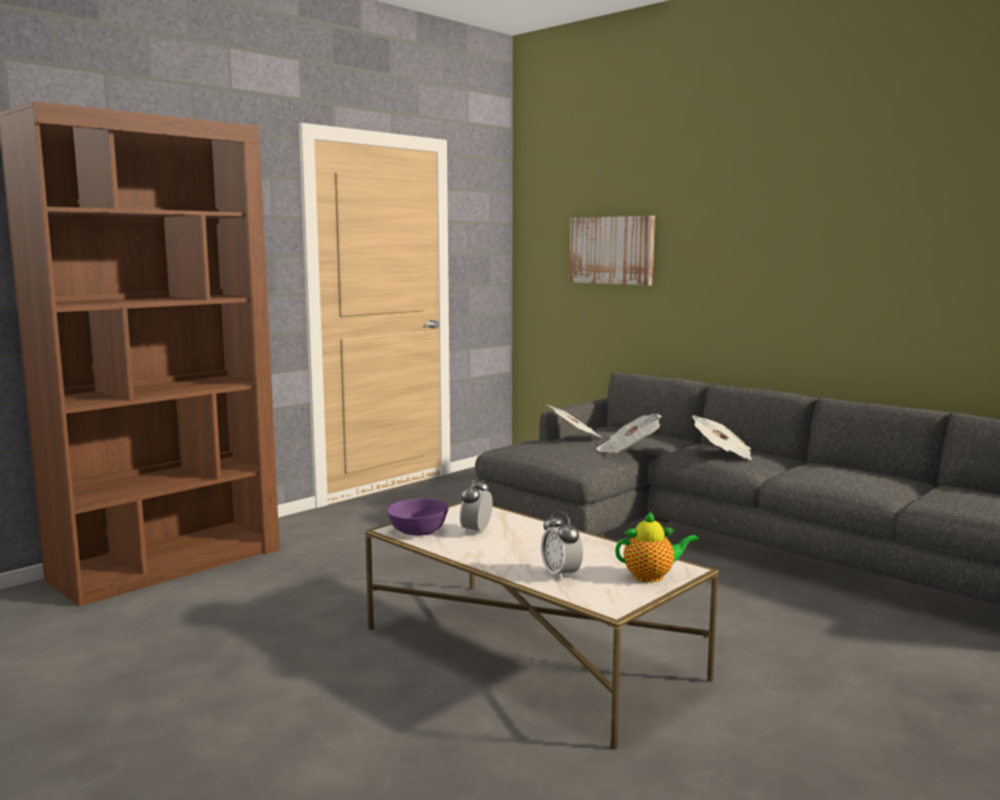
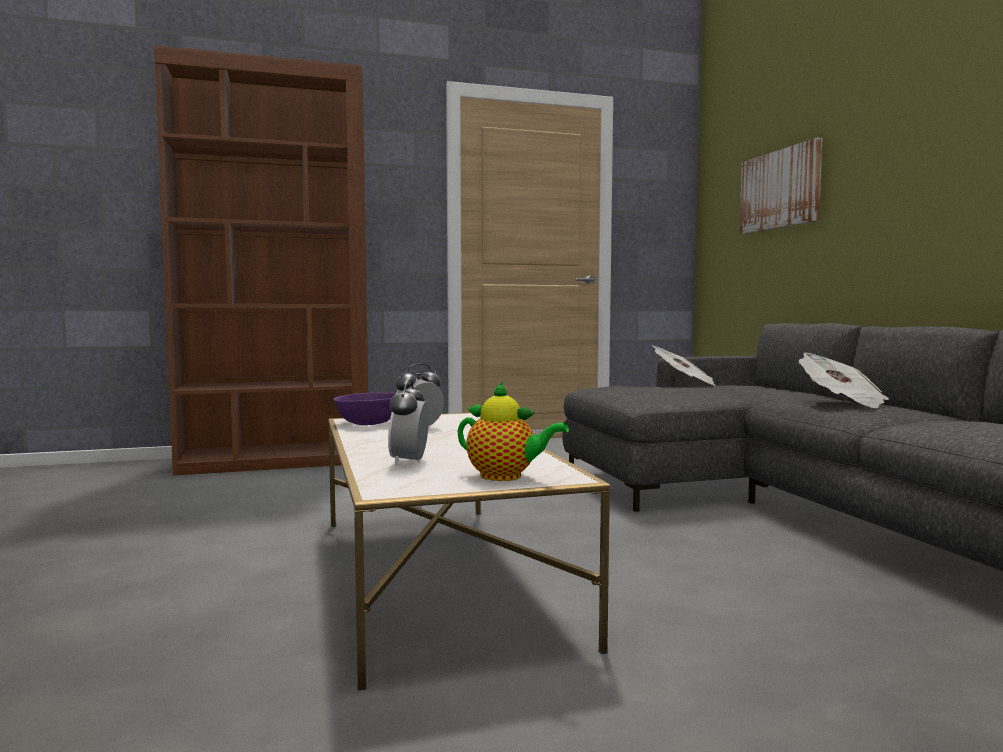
camera: 30 degrees right, 5 degrees down
newspaper [596,414,662,453] -> none

